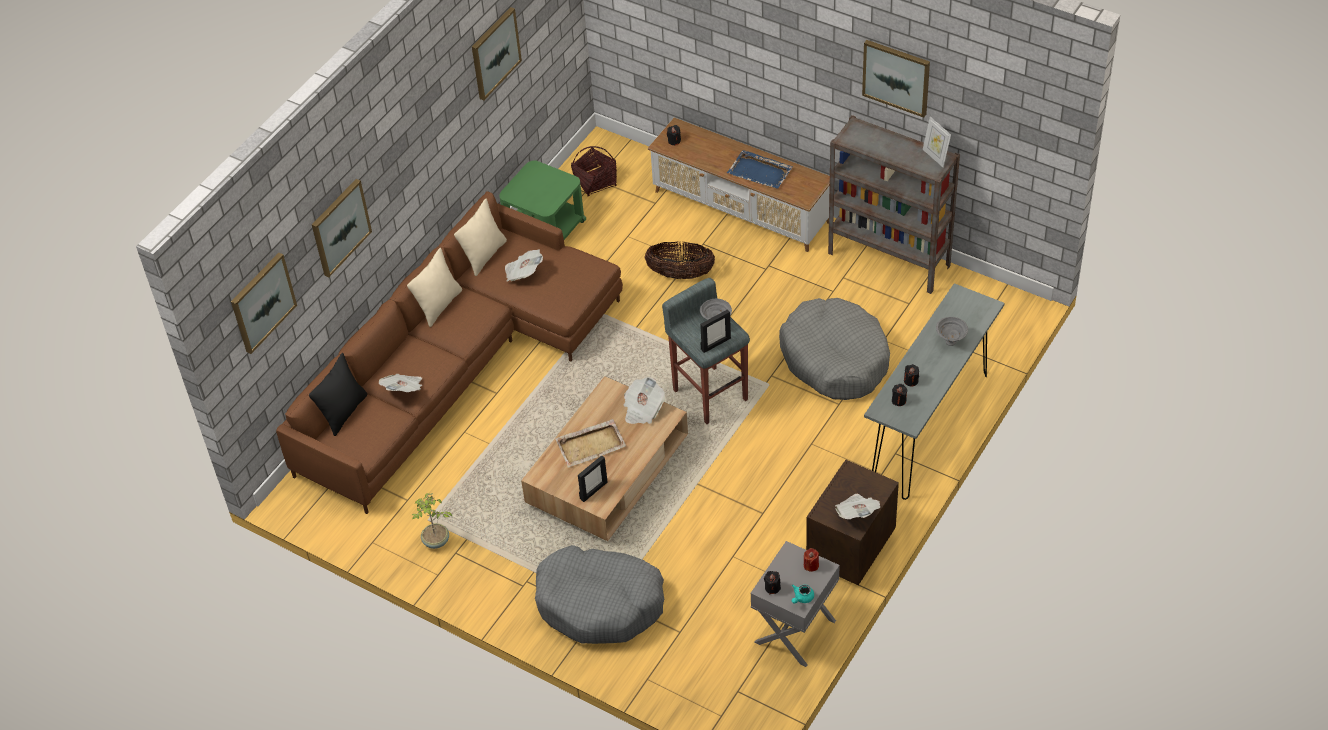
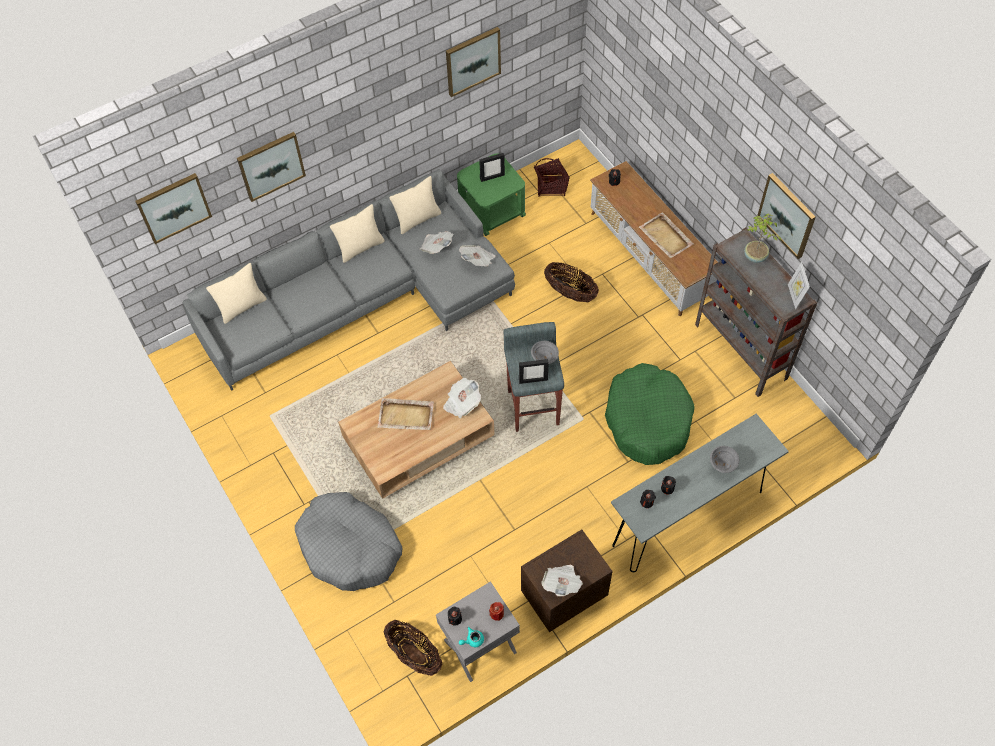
camera: 25 degrees right, 10 degrees up
brown sofa [276,191,623,514] -> grey sofa [183,169,515,391]
black pillow [309,353,367,436] -> beige pillow [206,263,267,324]
newspaper [379,374,423,392] -> newspaper moved to [459,245,496,267]
potted plant [412,493,452,549] -> potted plant moved to [744,214,781,263]
picture frame [578,455,608,502] -> picture frame moved to [479,153,505,182]
blue tray [727,150,793,189] -> beige tray [639,212,694,258]
grey dog bed [779,298,890,400] -> green dog bed [605,363,695,465]
none -> basket [384,620,442,676]

